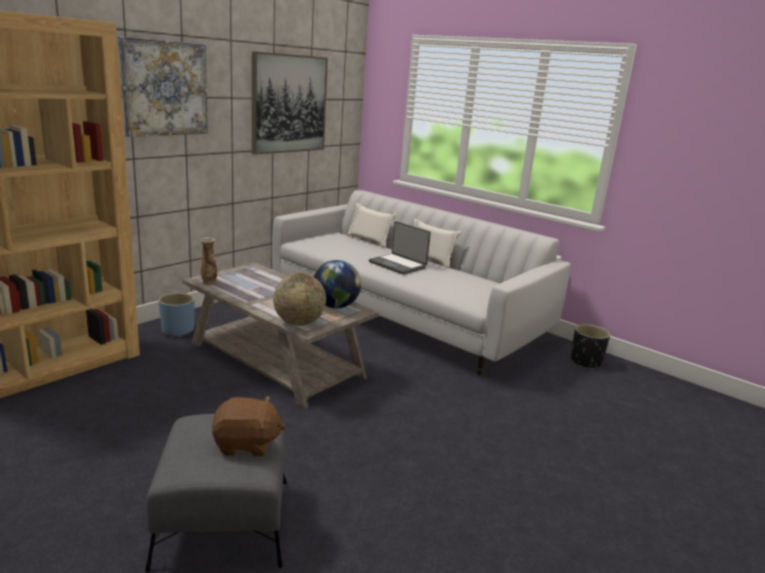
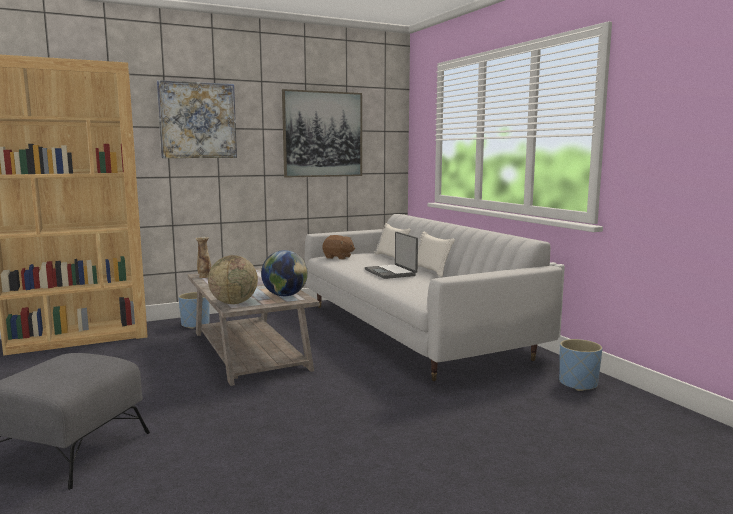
camera: 25 degrees right, 10 degrees down
brown plush toy [212,396,285,456] -> brown plush toy moved to [322,235,355,260]
black planter [571,324,610,369] -> blue planter [559,339,603,391]

